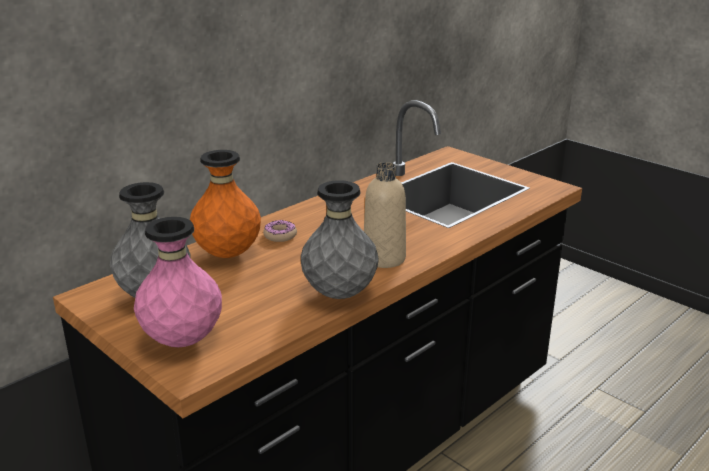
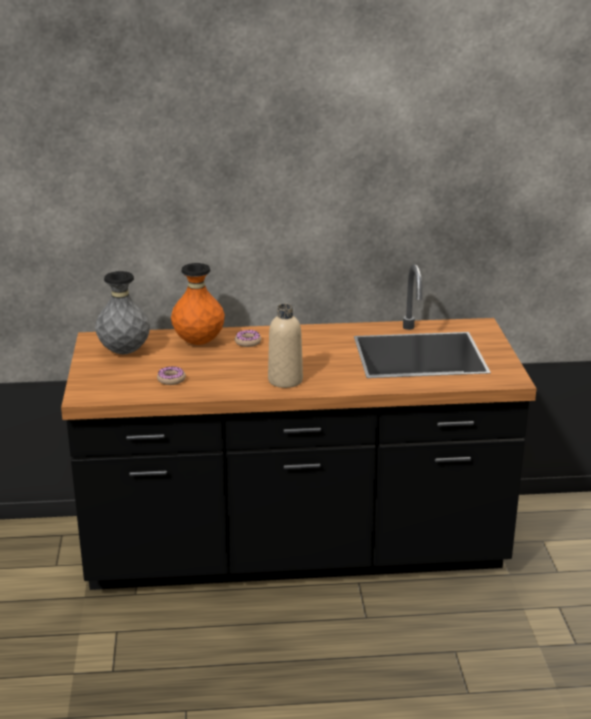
camera: 40 degrees right, 0 degrees up
pink vase [134,217,222,347] -> none
grey vase [301,180,379,299] -> none
none -> donut [157,366,186,385]

